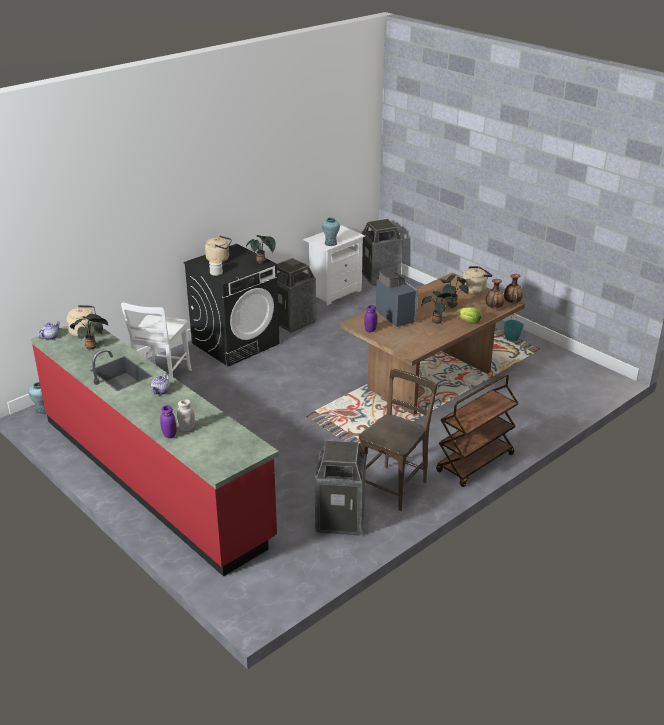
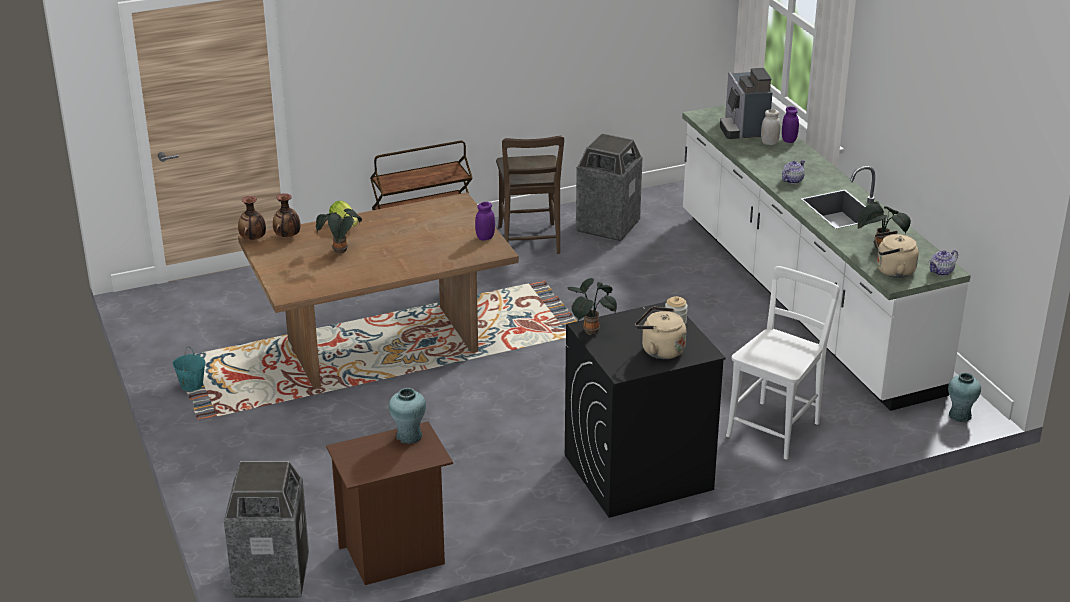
camera: 160 degrees left, 0 degrees up
red counter [31,326,279,577] -> white counter [682,105,971,411]
trash can [277,258,316,333] -> none
white nightstand [304,225,365,305] -> brown nightstand [326,421,453,585]
brown chair [359,369,437,511] -> brown chair turned 60 degrees counterclockwise [496,136,564,254]
coffee machine [376,269,418,327] -> coffee machine moved to [720,68,772,139]
potted plant [421,291,454,324] -> none
beige kettle [463,266,492,295] -> none

